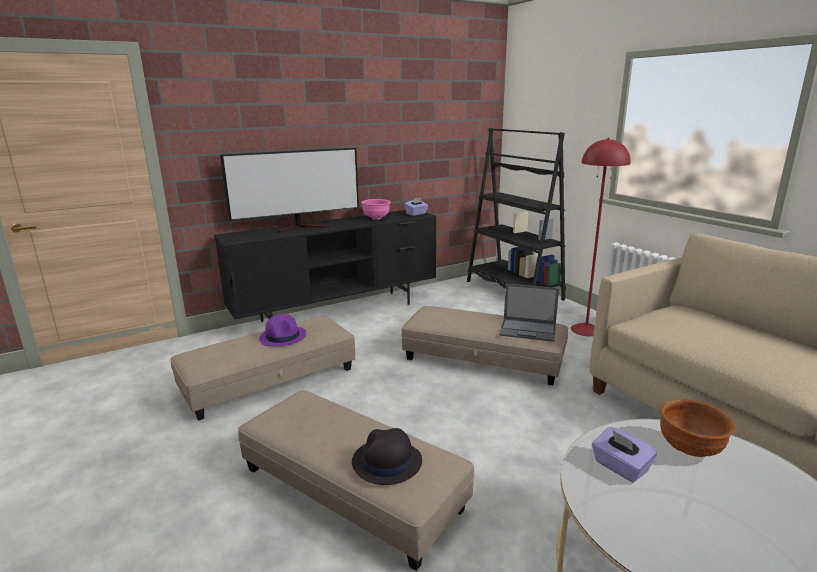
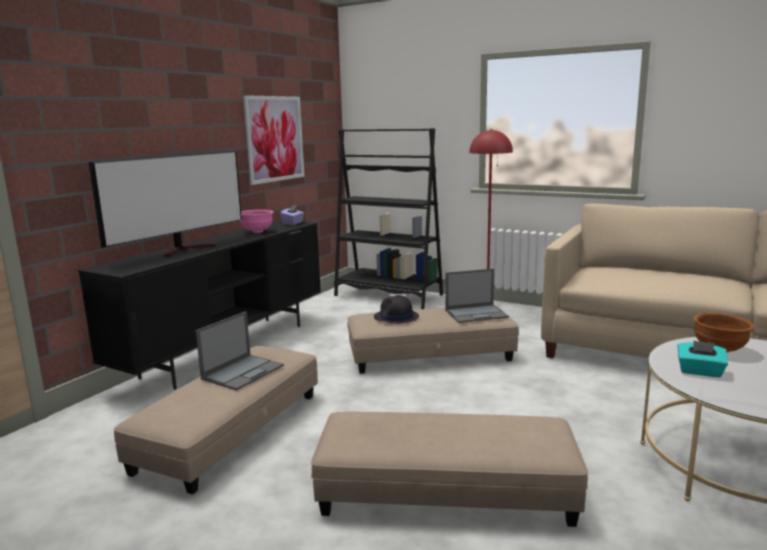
camera: 30 degrees left, 5 degrees down
purple hat [259,314,306,346] -> laptop [196,311,284,391]
black hat [352,428,422,485] -> black hat moved to [374,295,419,324]
purple tissue box [592,427,657,483] -> turquoise tissue box [677,340,728,378]
none -> picture [243,95,304,185]

